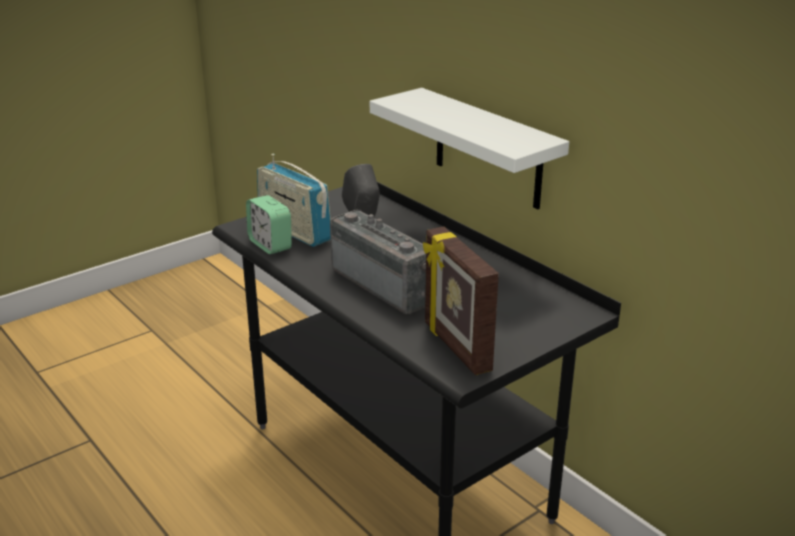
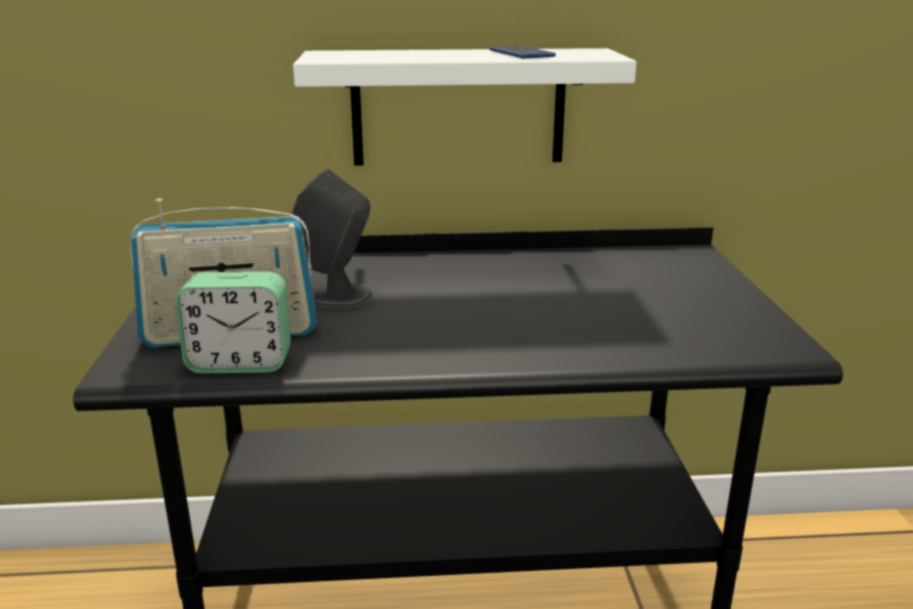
camera: 55 degrees left, 5 degrees down
radio [330,209,426,314] -> none
picture frame [423,226,499,375] -> none
none -> phone [489,46,556,58]

